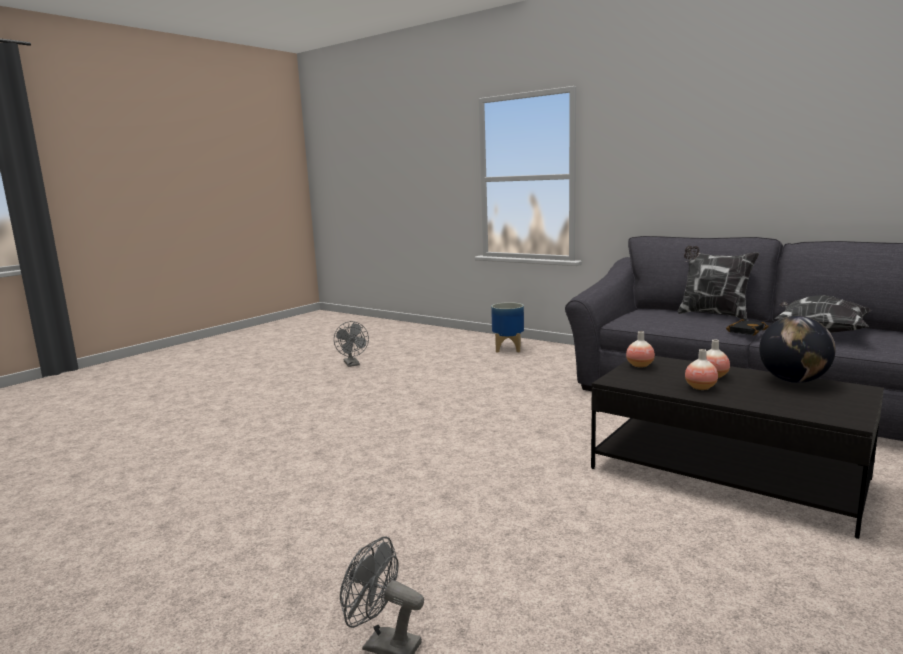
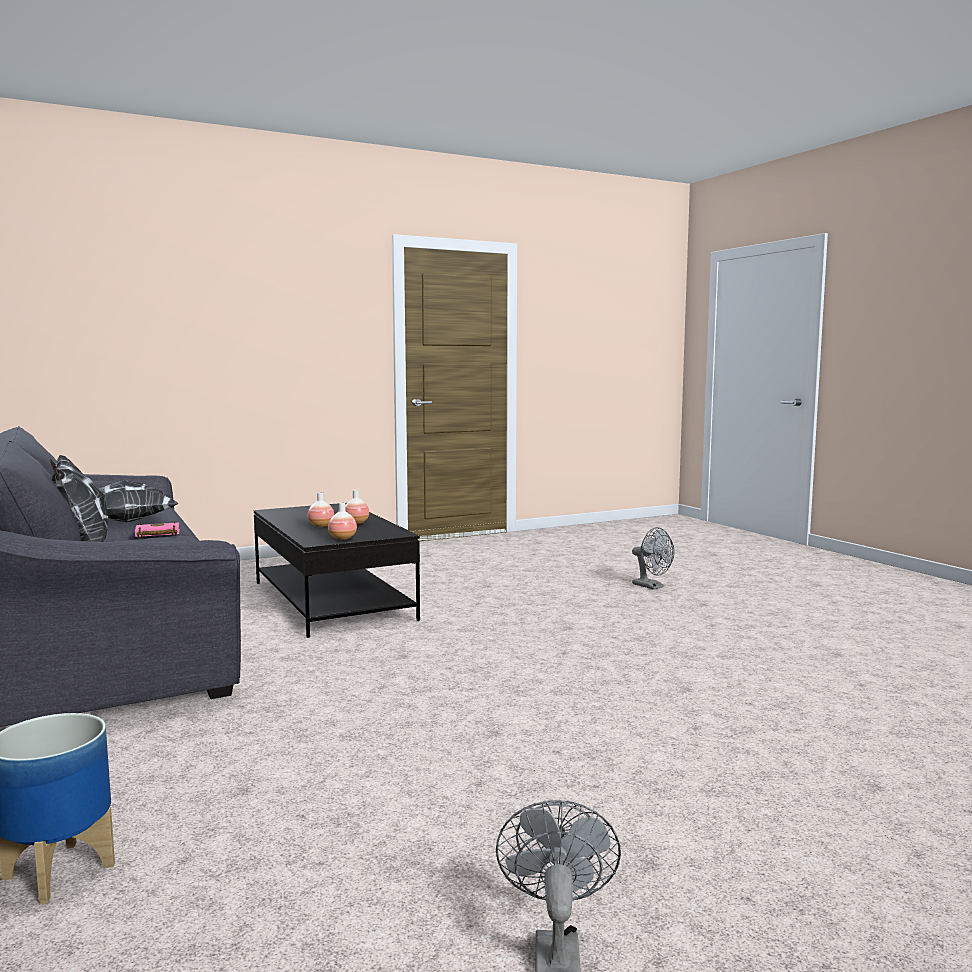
camera: 155 degrees left, 5 degrees down
black book [726,319,769,336] -> pink book [135,521,180,538]
globe [759,316,836,383] -> none

